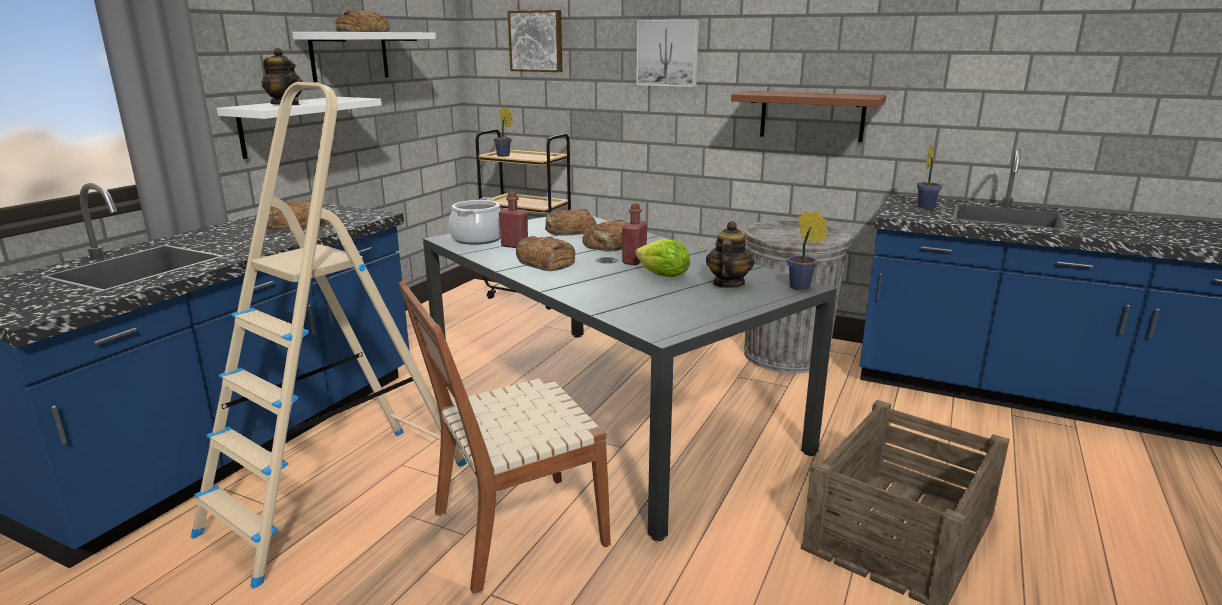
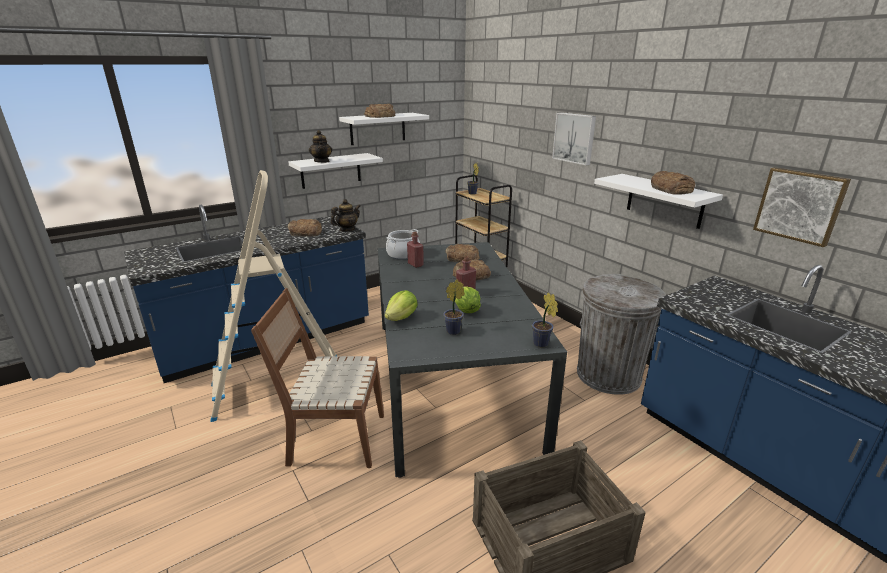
camera: 30 degrees right, 5 degrees up
picture [508,10,562,72] -> picture moved to [753,167,851,247]
bread [516,236,575,271] -> bread moved to [651,171,695,195]
teapot [706,221,755,288] -> teapot moved to [331,199,360,232]
brown shelf [731,91,887,142] -> white shelf [594,174,723,229]
potted plant [917,143,942,209] -> potted plant moved to [443,280,465,335]
none -> lettuce [384,290,417,321]

